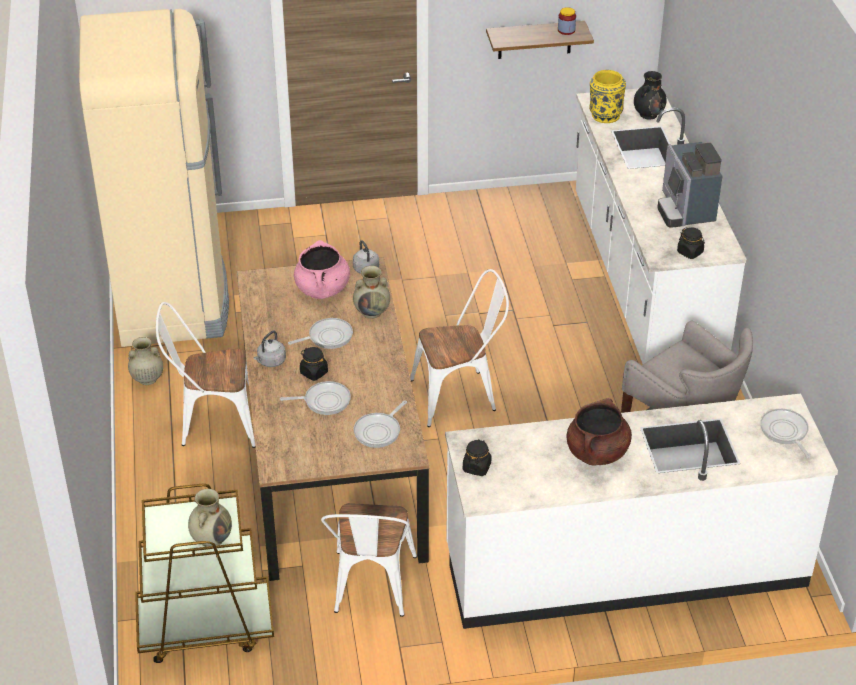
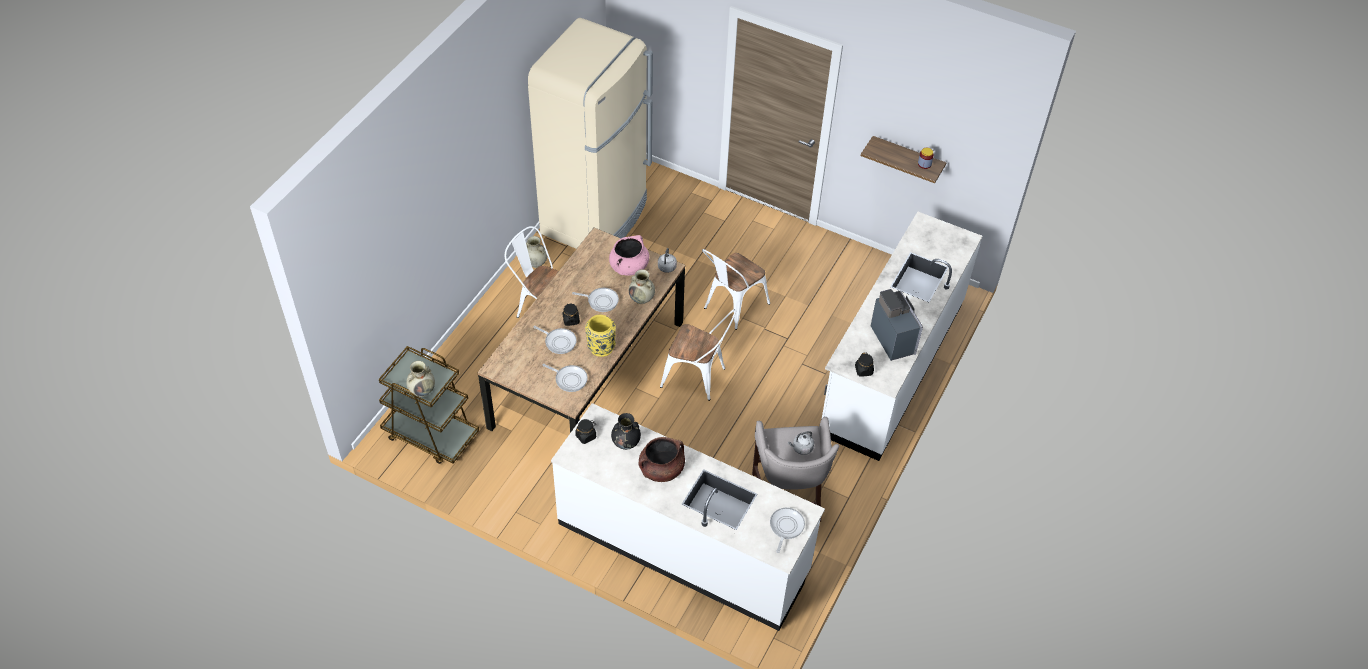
camera: 35 degrees right, 10 degrees up
grey kettle [253,331,286,367] -> grey kettle moved to [788,431,814,455]
white chair [321,503,417,617] -> white chair moved to [702,249,770,330]
frying pan [354,401,407,448] -> frying pan turned 135 degrees counterclockwise [543,364,588,392]
yellow vase [589,70,626,123] -> yellow vase moved to [585,315,616,357]
black vase [634,71,667,119] -> black vase moved to [611,413,641,450]
coffee machine [657,142,722,228] -> coffee machine turned 135 degrees clockwise [871,289,923,361]

